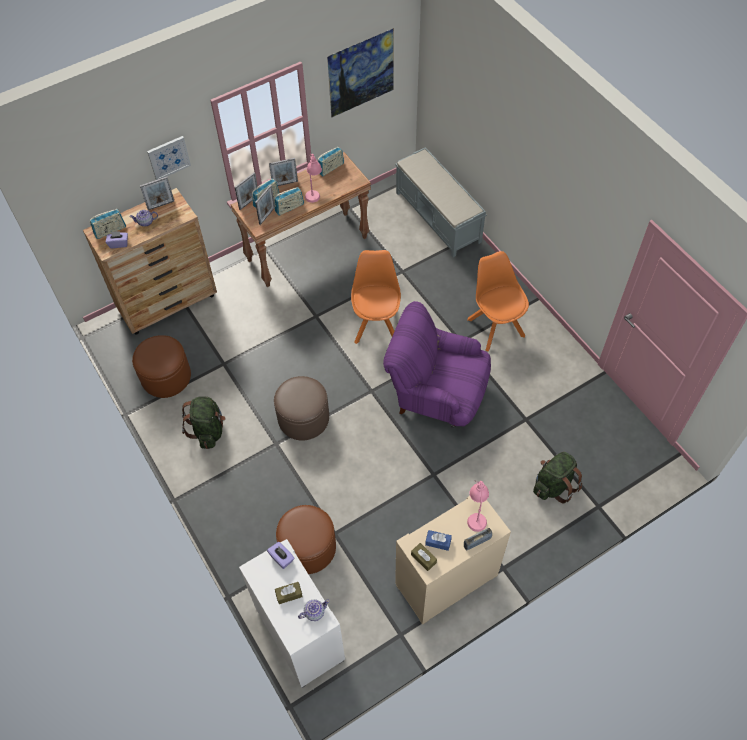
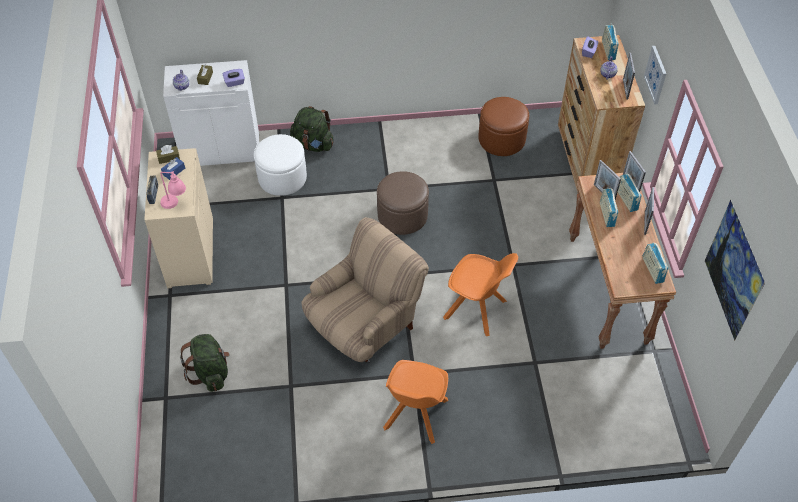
camera: 115 degrees right, 5 degrees down
green backpack [182,396,226,449] -> green backpack moved to [290,106,334,152]
brown ottoman [276,505,336,574] -> white ottoman [254,134,307,196]
pink table lamp [305,154,322,203] -> none
purple armchair [383,301,491,428] -> beige armchair [301,217,429,363]
grey bench [395,147,487,257] -> none
orange chair [467,251,529,352] -> orange chair turned 105 degrees clockwise [383,360,448,444]

